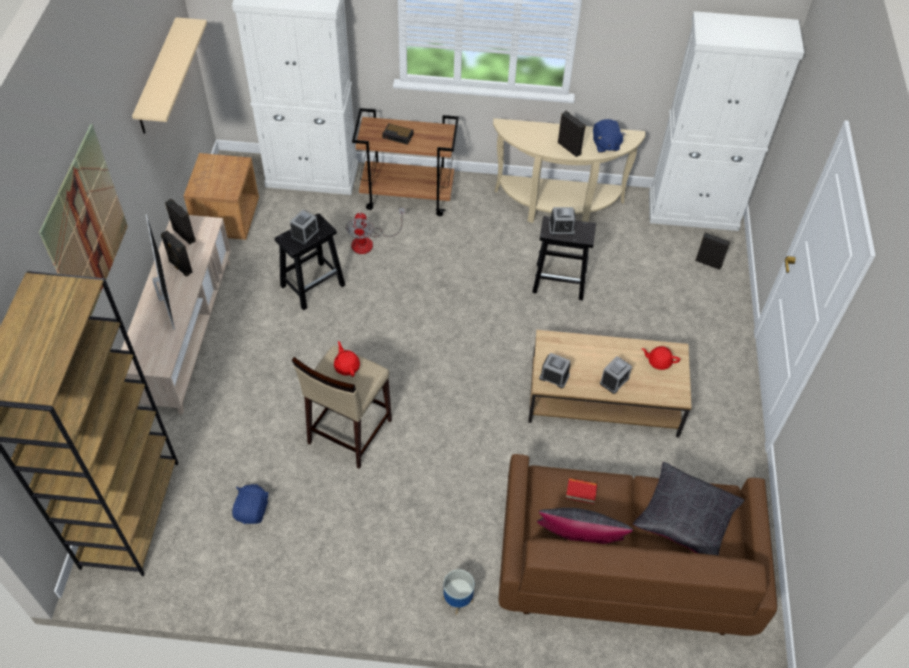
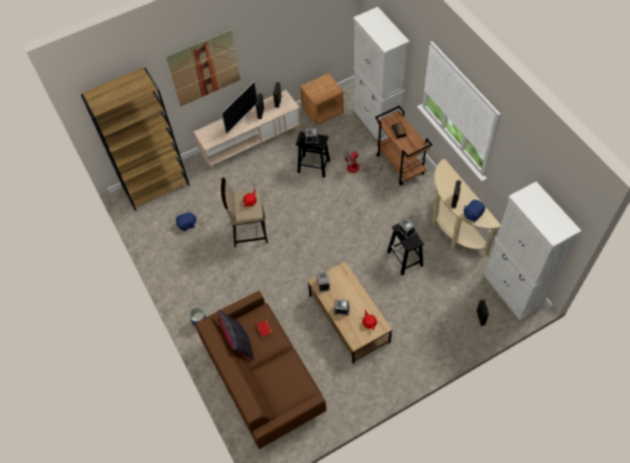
camera: 60 degrees right, 5 degrees up
beige shelf [132,17,207,134] -> none
black pillow [633,462,744,556] -> none

